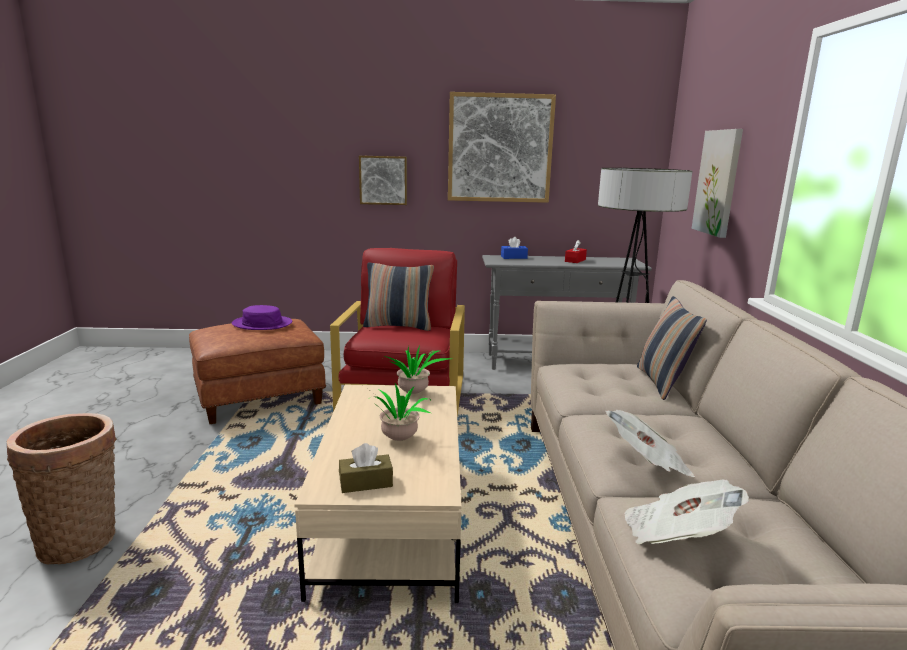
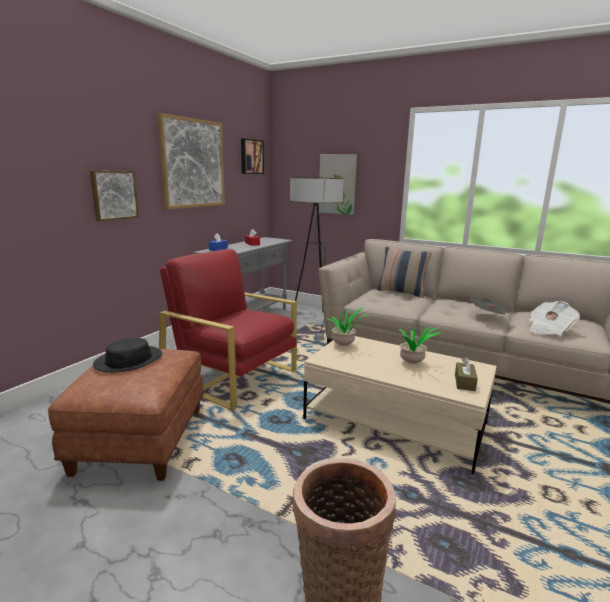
camera: 60 degrees left, 0 degrees up
purple hat [232,305,292,330] -> black hat [93,338,162,373]
pillow [363,262,434,331] -> none
none -> picture [241,138,264,174]

